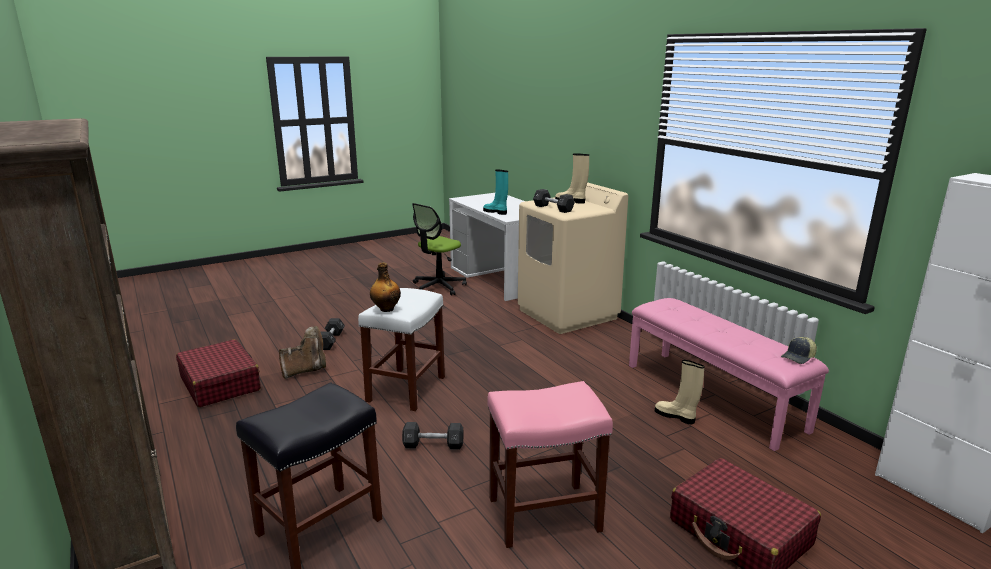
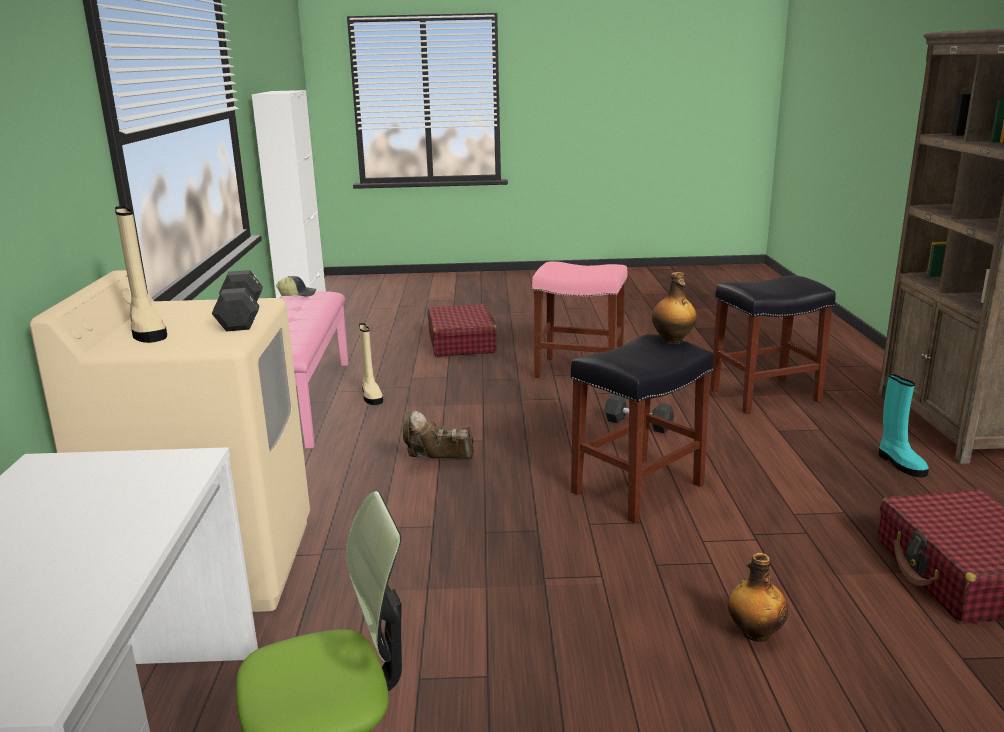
camera: 150 degrees left, 0 degrees up
brown boot [279,326,326,379] -> brown boot moved to [403,410,474,459]
black dumbbell [321,318,345,350] -> bottle [728,553,788,642]
white stool [358,288,445,411] -> black stool [571,334,714,523]
turquoise boot [483,170,508,215] -> turquoise boot moved to [879,374,929,478]

